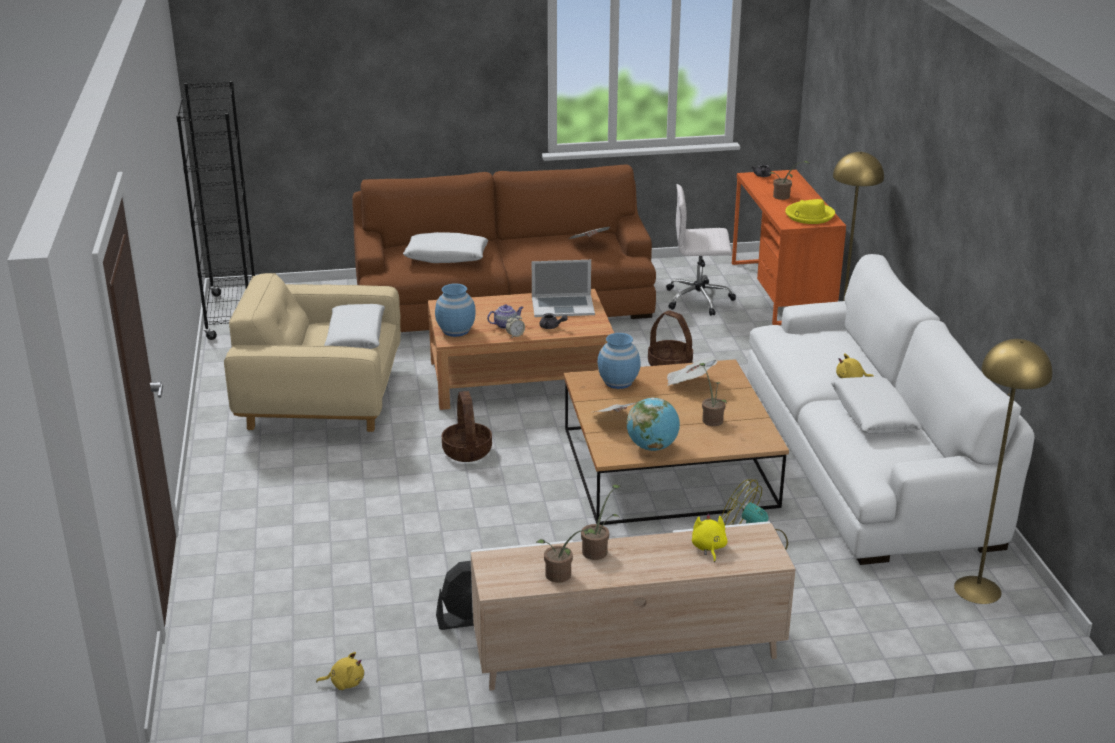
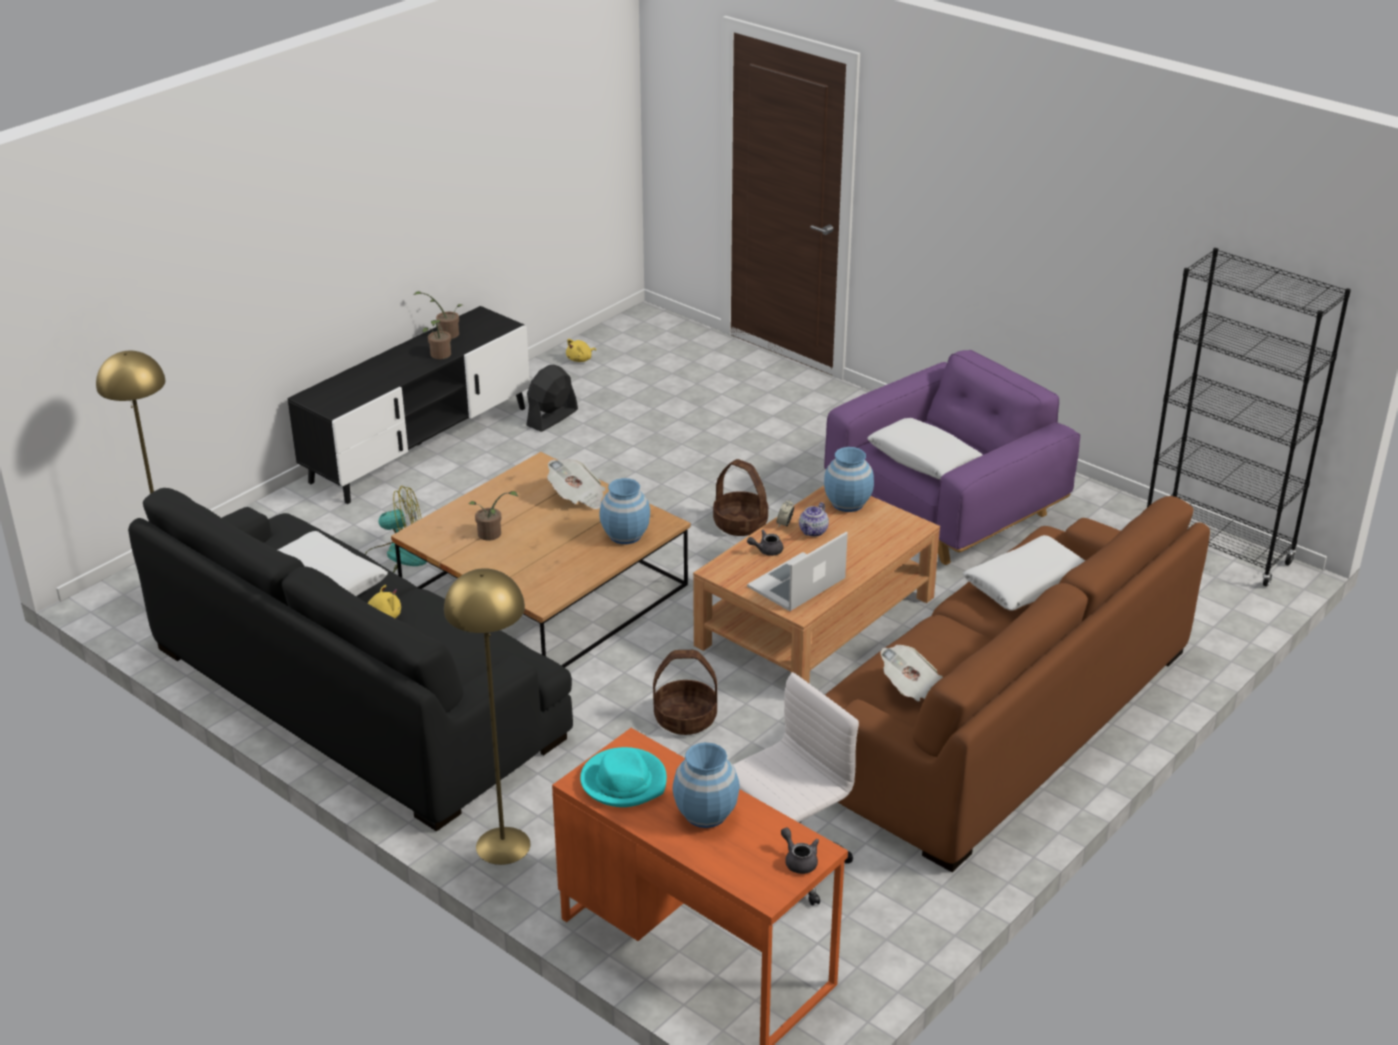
camera: 140 degrees right, 5 degrees up
beige armchair [224,273,401,432] -> purple armchair [824,350,1080,565]
beige tv stand [470,521,796,690] -> black tv stand [287,306,530,504]
globe [627,397,680,451] -> none
newspaper [667,356,718,386] -> none
yellow plush toy [692,514,728,562] -> none
white sofa [747,254,1035,565] -> black sofa [128,488,573,831]
potted plant [769,161,809,200] -> blue vase [673,742,740,828]
yellow hat [785,199,835,224] -> turquoise hat [580,747,667,807]

